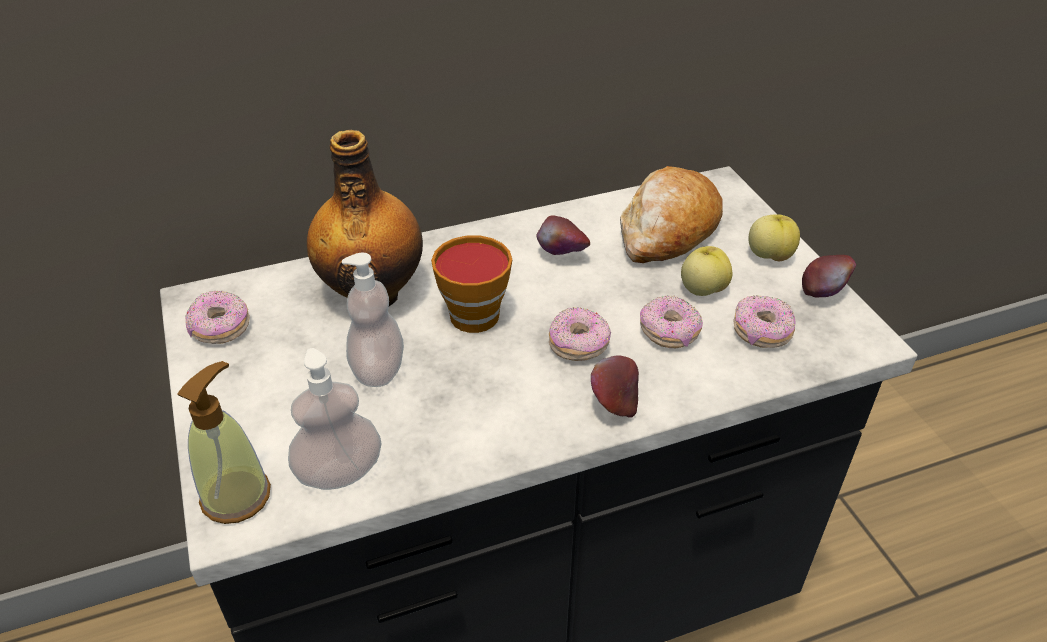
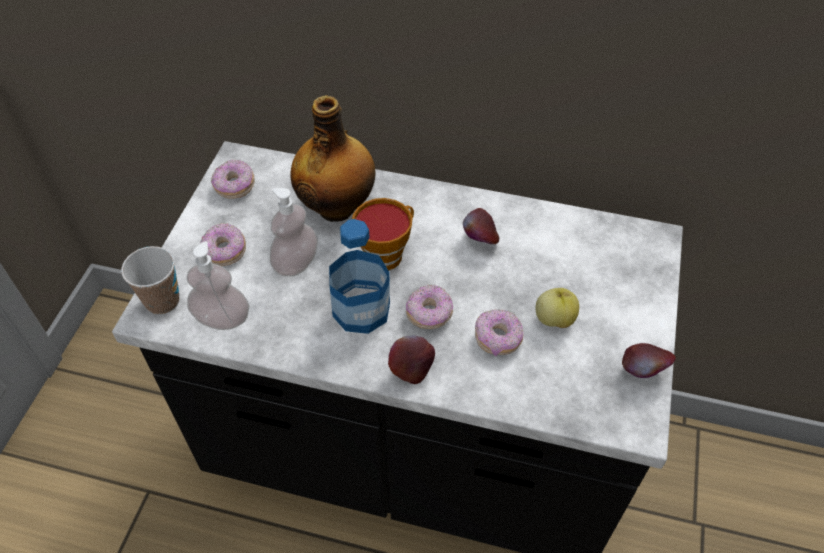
camera: 35 degrees right, 10 degrees up
soap dispenser [177,361,271,524] -> cup [121,246,179,315]
bread [620,166,723,263] -> none
donut [733,295,796,348] -> donut moved to [200,223,246,266]
apple [748,214,800,261] -> none
none -> bottle [329,219,390,334]

